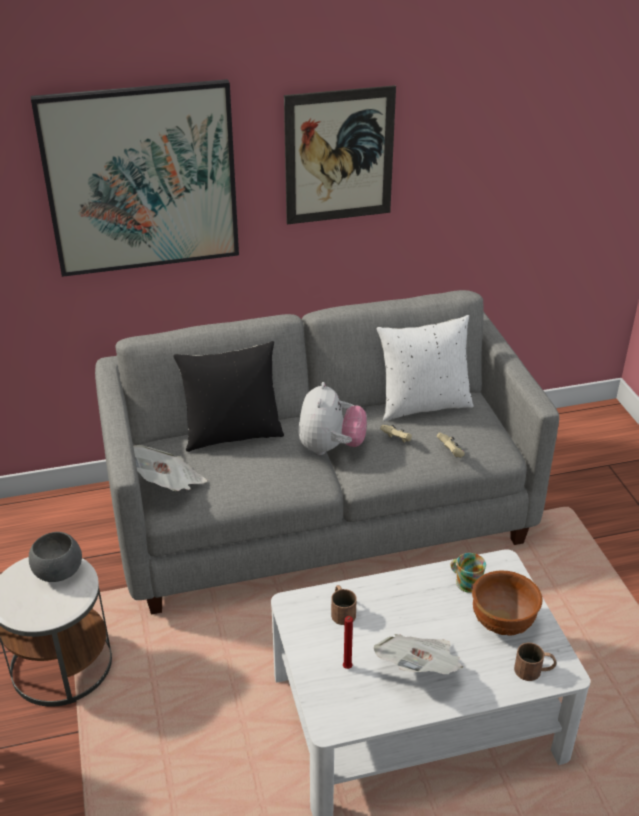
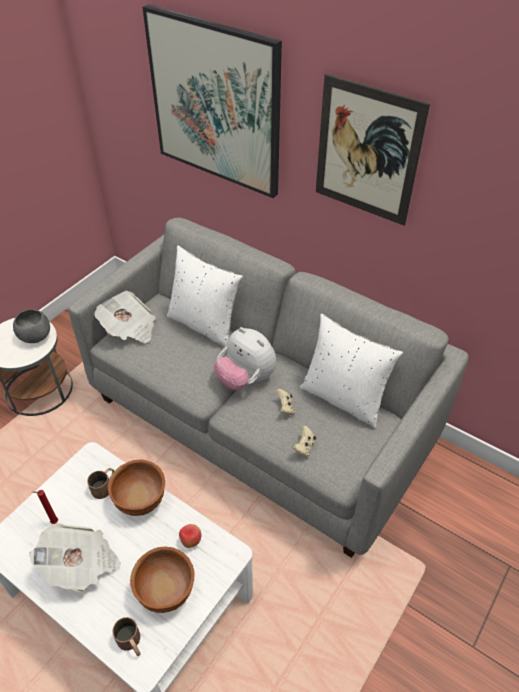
camera: 50 degrees right, 10 degrees up
black pillow [173,341,284,452] -> white pillow [167,245,243,347]
plush toy [298,382,367,455] -> plush toy turned 75 degrees clockwise [214,327,276,390]
mug [450,553,486,593] -> apple [179,524,202,548]
none -> brown bowl [108,459,165,516]

